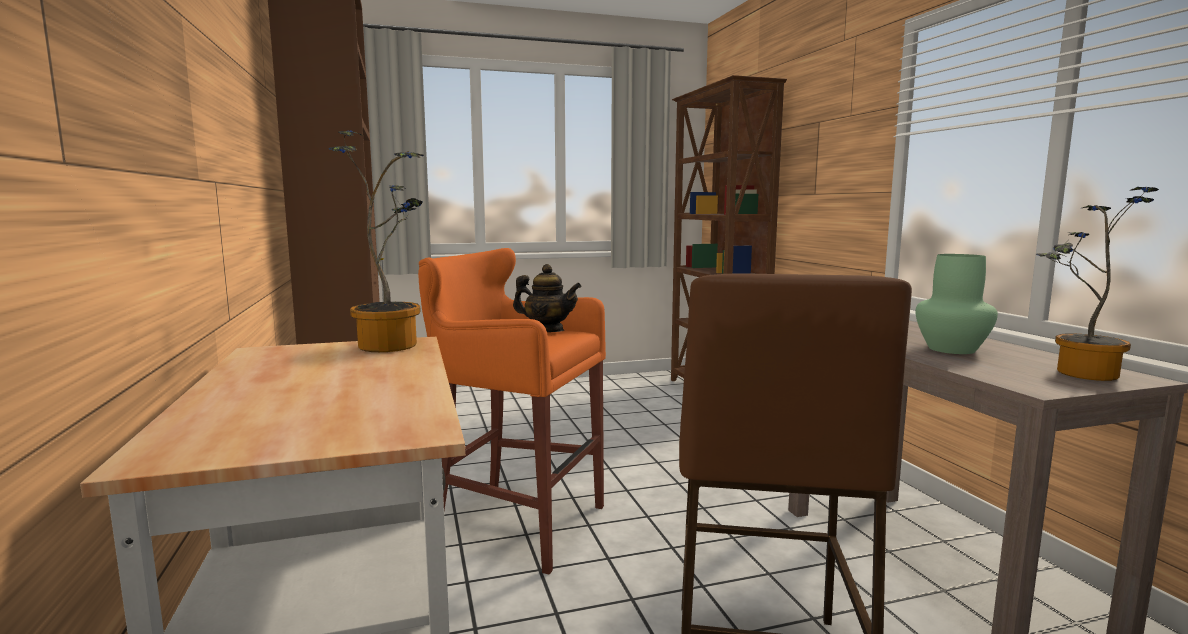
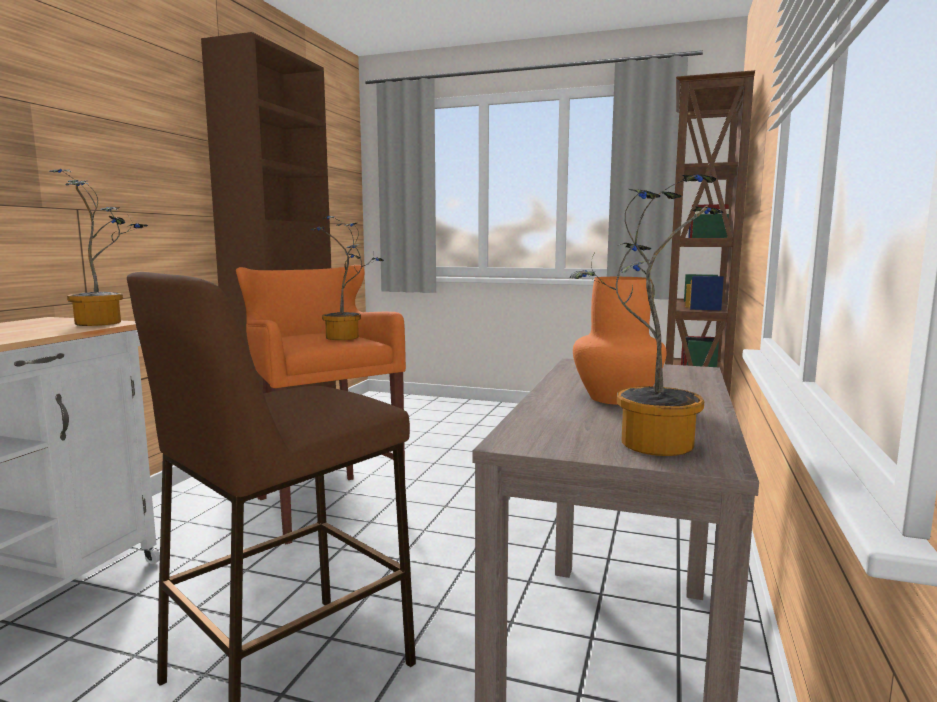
camera: 35 degrees right, 0 degrees up
teapot [513,264,582,332] -> potted plant [311,216,384,340]
green vase [915,254,998,354] -> orange vase [573,277,667,405]

